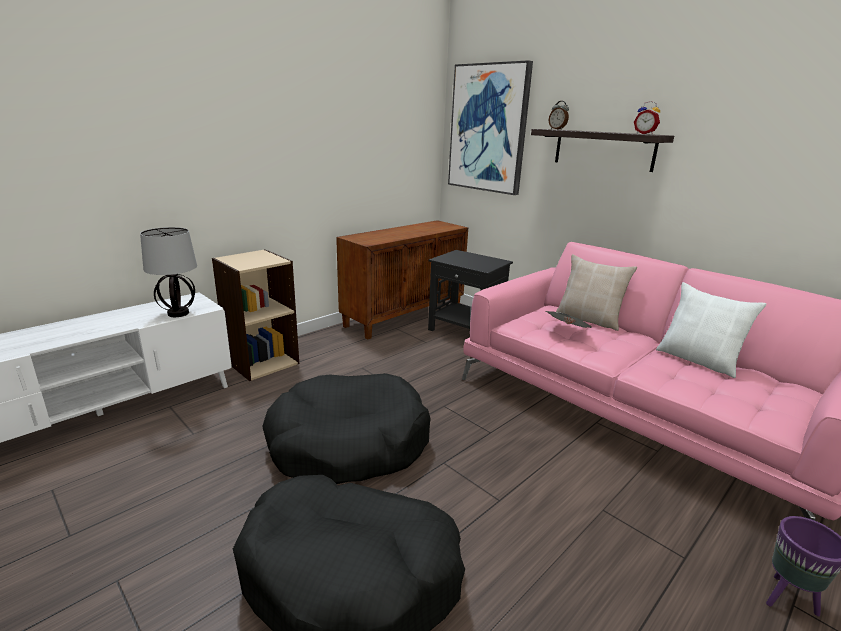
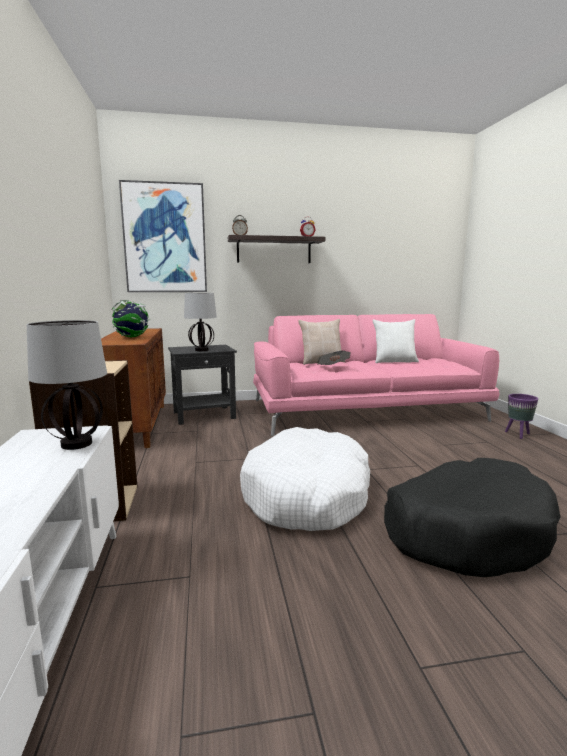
camera: 55 degrees left, 10 degrees down
black dog bed [262,373,431,484] -> white dog bed [240,427,370,531]
none -> globe [111,300,150,337]
none -> table lamp [184,293,217,351]

